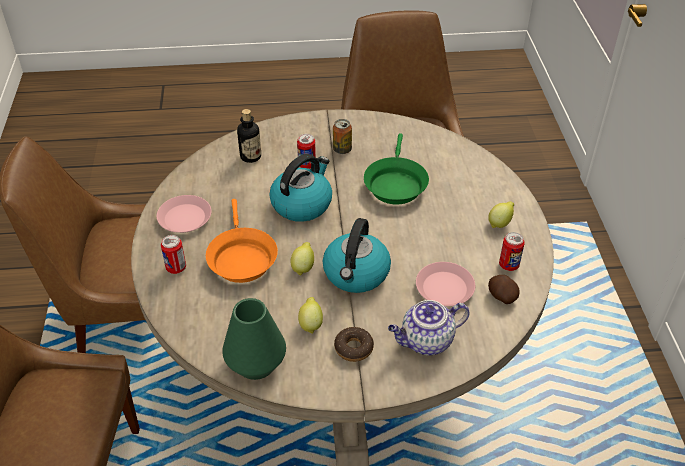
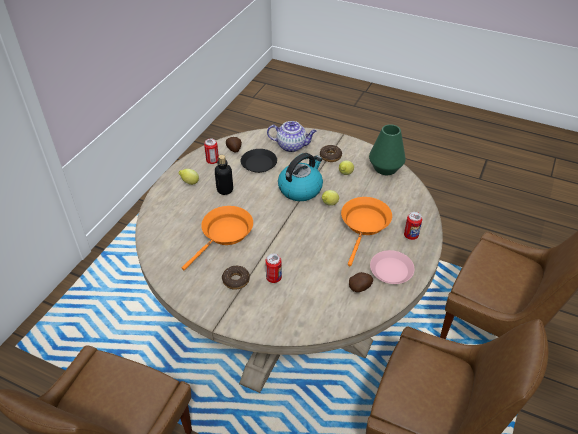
camera: 150 degrees left, 0 degrees up
bottle [237,109,261,163] -> bottle moved to [215,155,233,195]
kettle [269,154,332,222] -> none
can [333,119,352,154] -> donut [222,266,250,290]
green frying pan [364,133,429,204] -> orange frying pan [182,206,253,270]
pink plate [416,262,475,306] -> black plate [241,149,277,173]
none -> potato [349,272,373,292]

